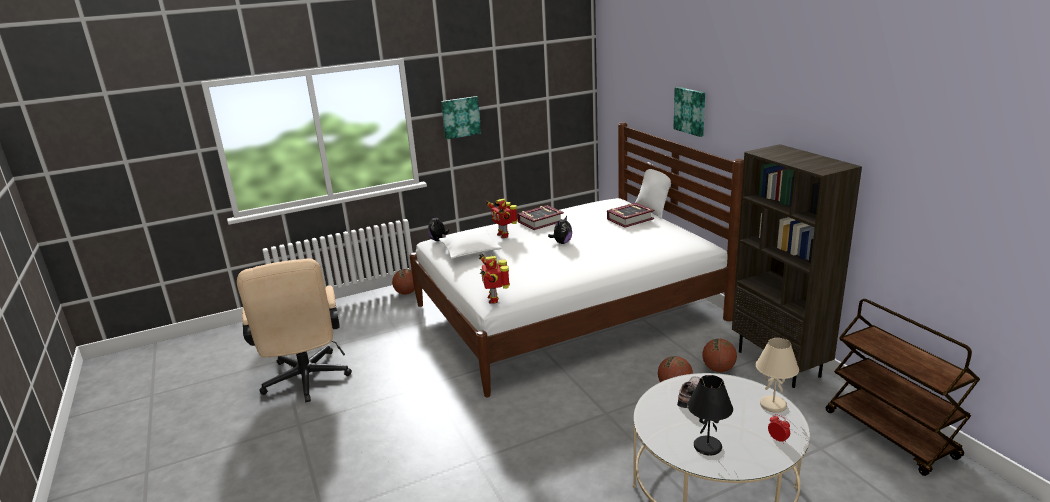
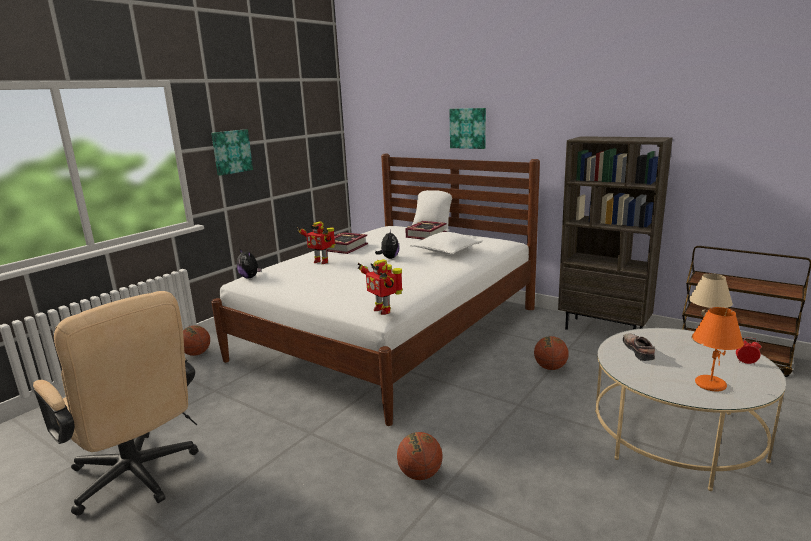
camera: 30 degrees left, 5 degrees down
white pillow [438,230,502,259] -> white pillow moved to [410,232,483,254]
black table lamp [687,375,733,456] -> orange table lamp [692,307,744,391]
basketball [702,339,737,372] -> basketball moved to [397,432,442,480]

